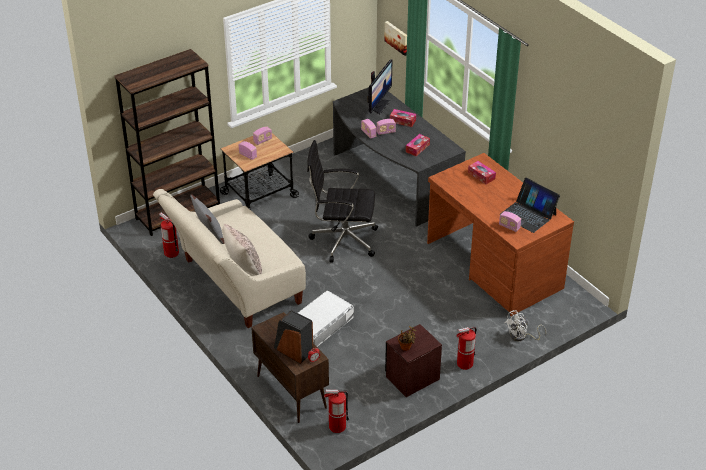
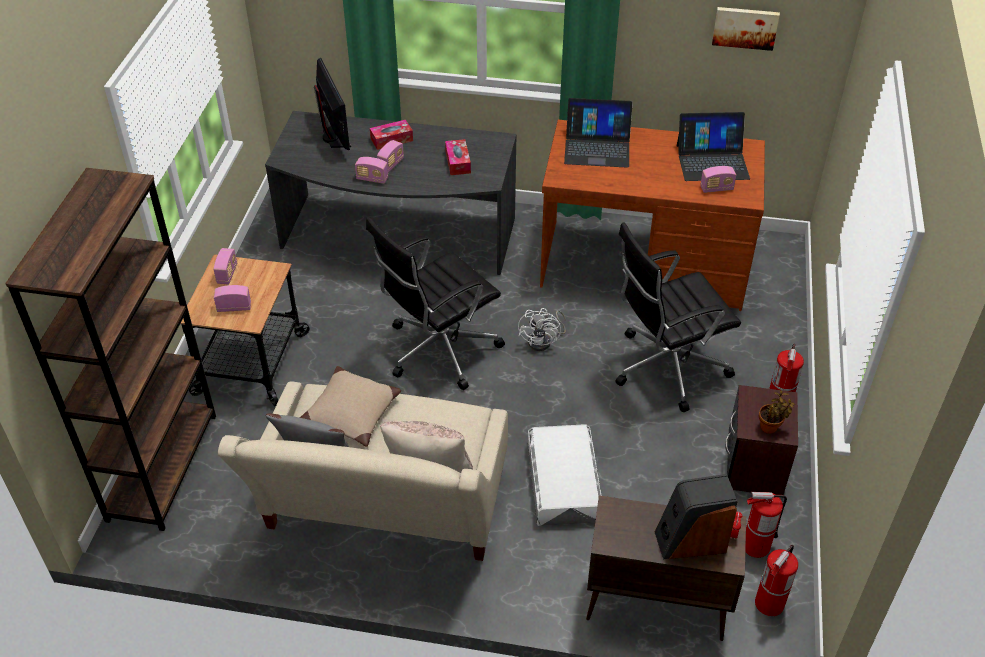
camera: 45 degrees left, 5 degrees up
fire extinguisher [159,212,179,258] -> fire extinguisher moved to [745,492,787,558]
picture [384,21,407,56] -> picture moved to [712,7,780,51]
tissue box [468,161,496,184] -> laptop [564,98,633,168]
white fan [505,310,546,341] -> white fan moved to [518,308,566,351]
none -> beige pillow [300,366,401,447]
none -> black office chair [615,223,741,412]

